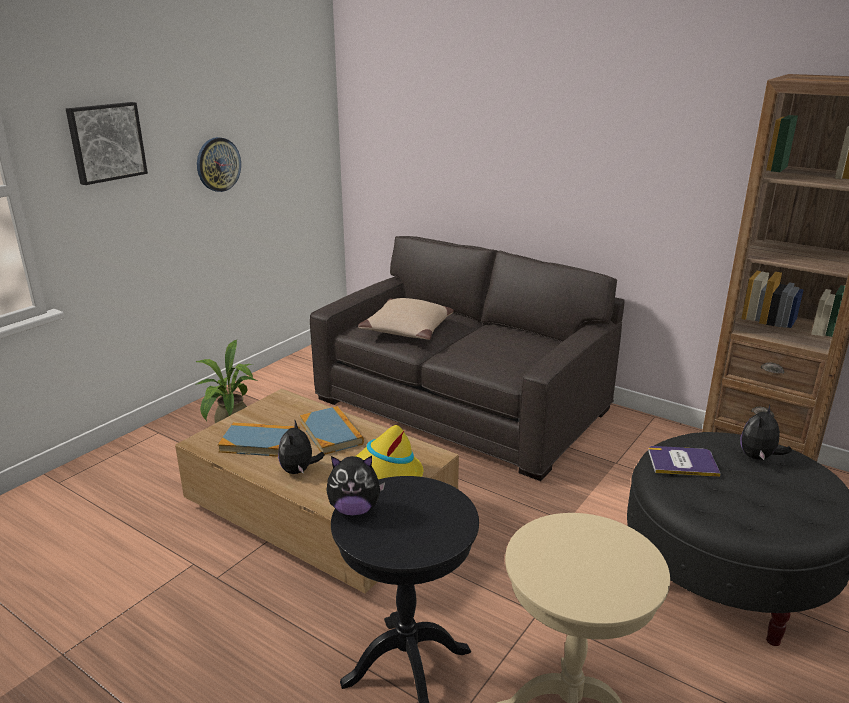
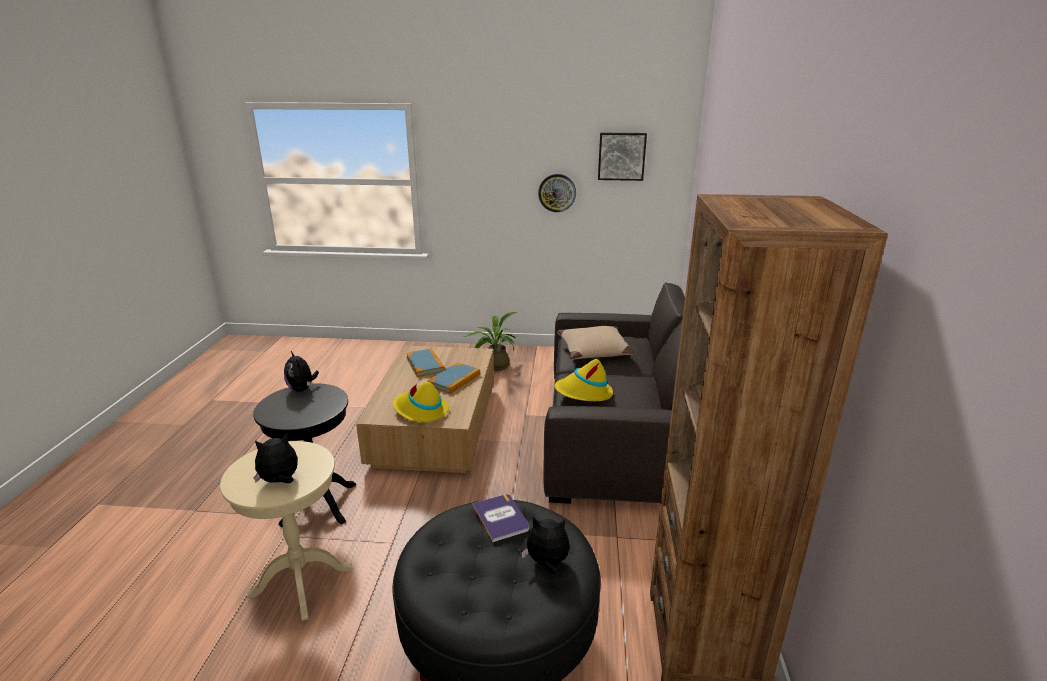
camera: 60 degrees right, 0 degrees up
picture [66,102,148,185] -> picture moved to [598,133,647,181]
plush toy [278,421,324,474] -> plush toy moved to [254,433,298,483]
none -> yellow hat [555,359,613,401]

